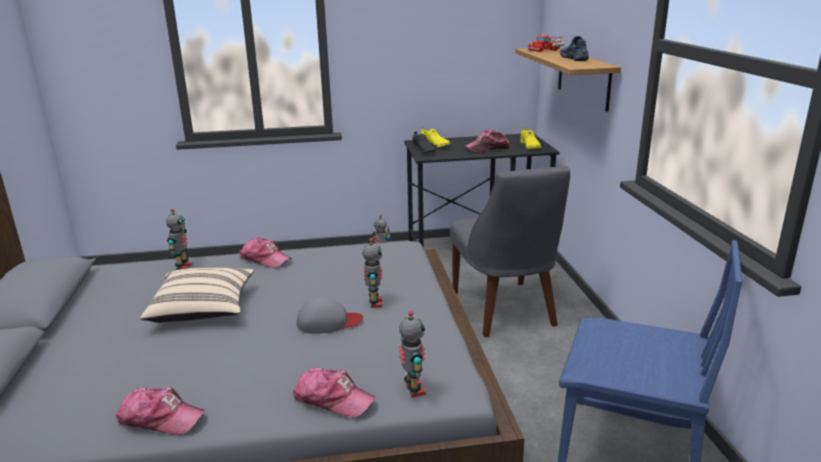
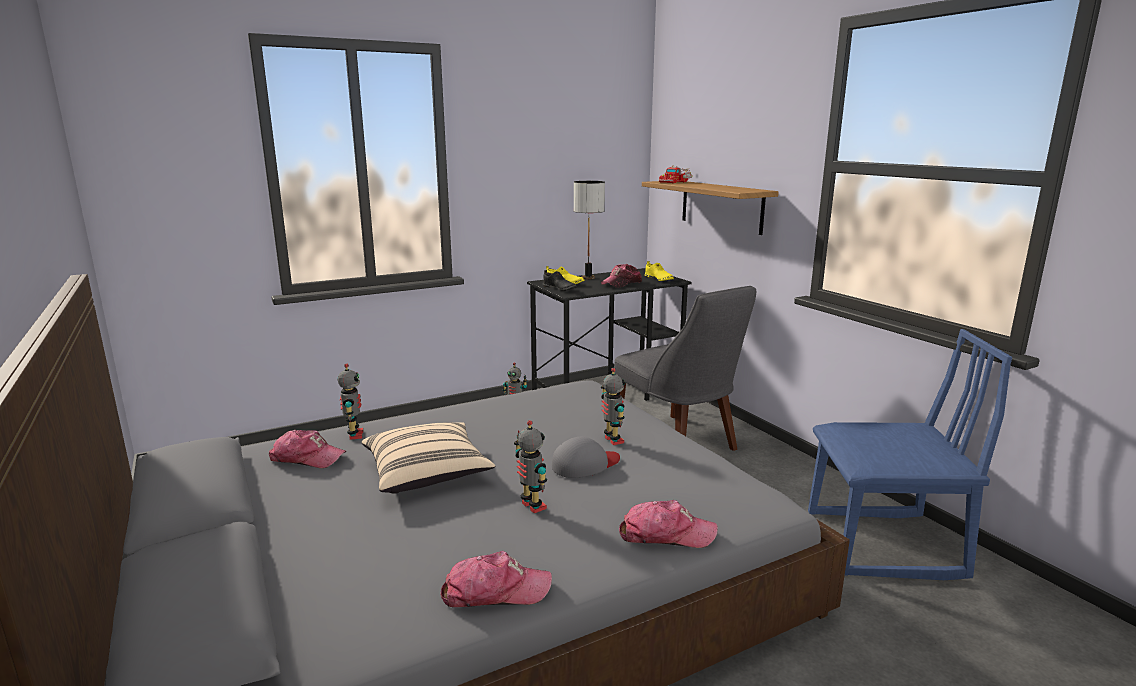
camera: 20 degrees left, 5 degrees down
cap [239,237,292,268] -> cap moved to [269,430,347,468]
toy robot [399,311,426,398] -> toy robot moved to [514,420,547,513]
shoe [560,36,589,61] -> none
none -> table lamp [574,181,605,279]

